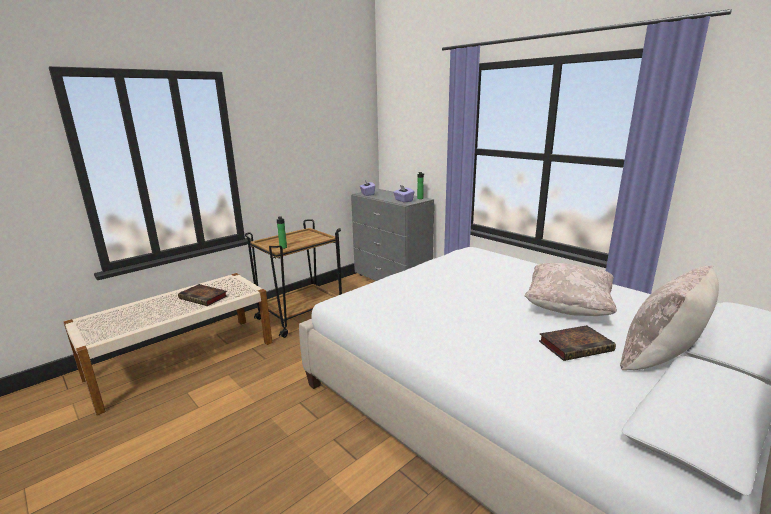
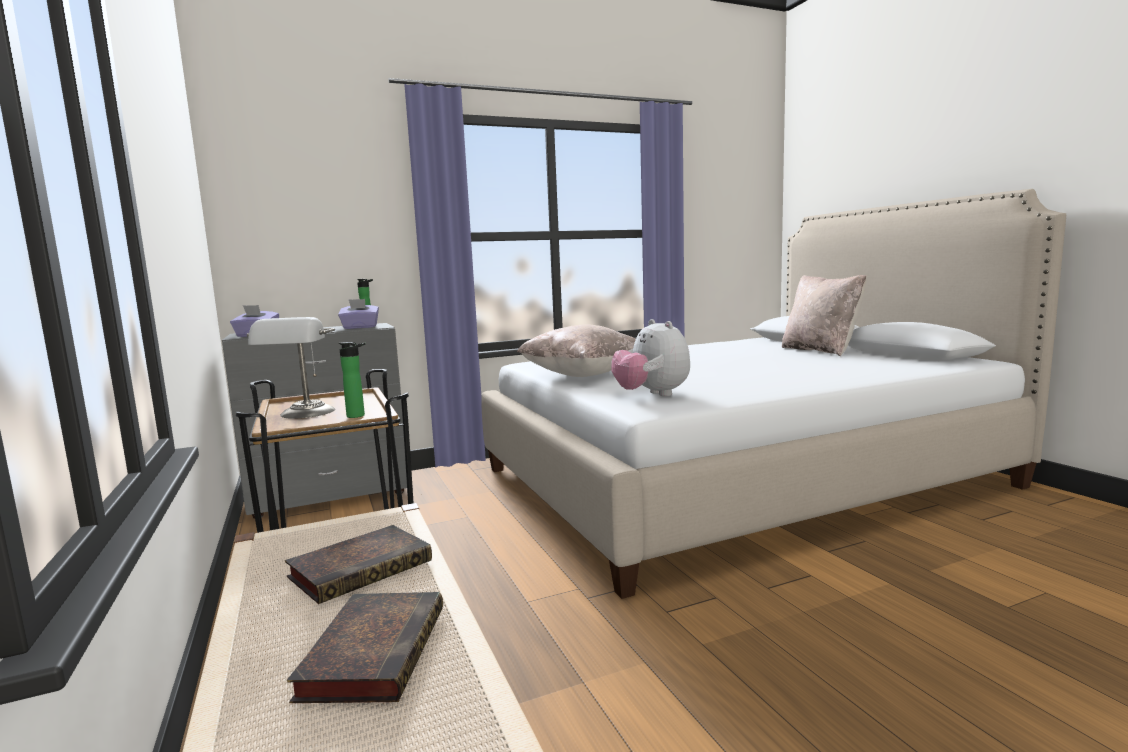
camera: 70 degrees left, 10 degrees down
beige pillow [524,263,617,316] -> beige pillow moved to [517,324,636,377]
book [539,325,616,361] -> book moved to [287,592,443,703]
none -> white table lamp [247,317,335,419]
none -> plush toy [611,319,690,396]

